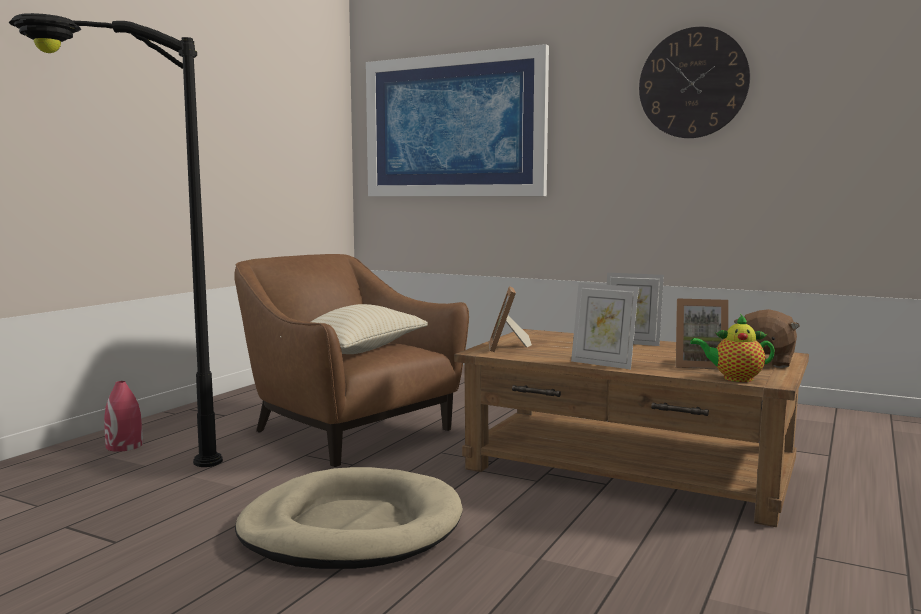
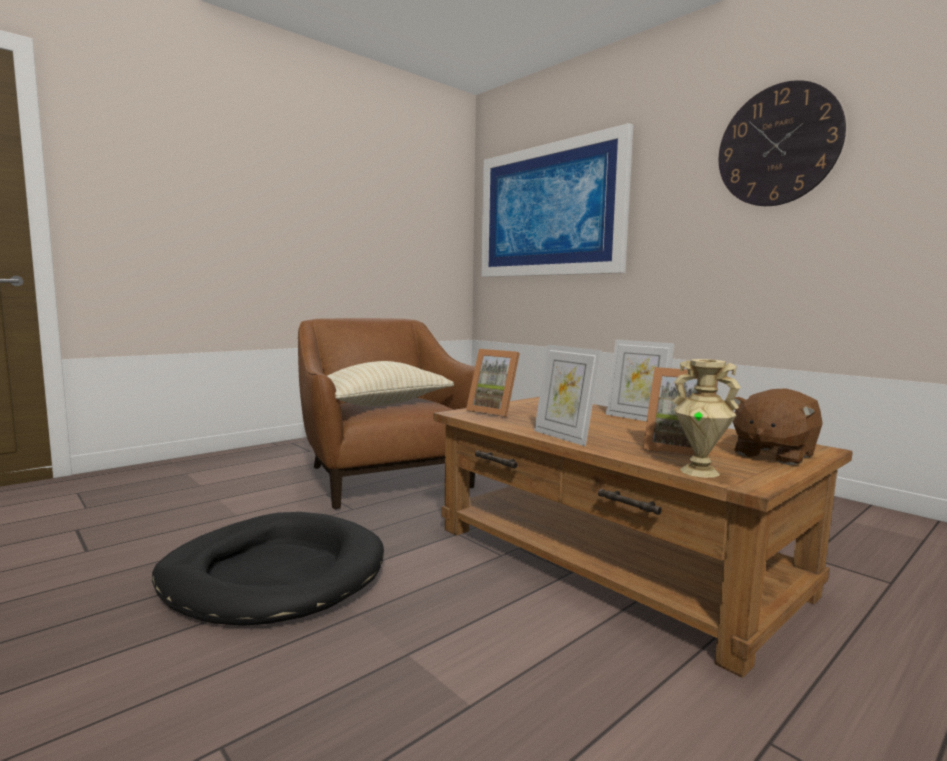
camera: 20 degrees right, 0 degrees up
black floor lamp [9,13,223,467] -> none
red vase [104,381,143,452] -> none
beige dog bed [235,467,463,569] -> black dog bed [152,512,384,626]
picture frame [489,286,532,352] -> picture frame turned 75 degrees counterclockwise [466,349,520,417]
teapot [690,314,775,382] -> beige vase [673,359,741,478]

